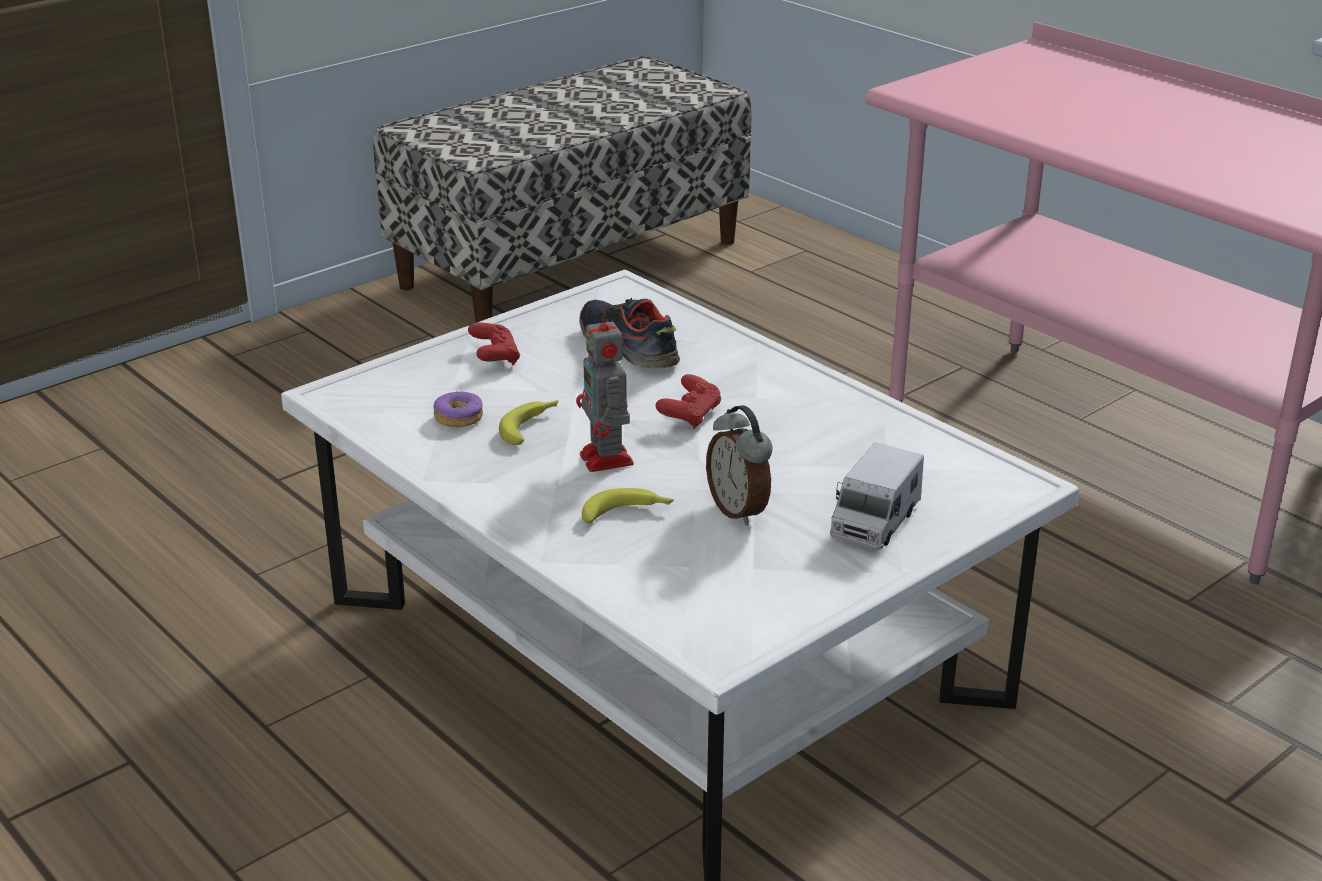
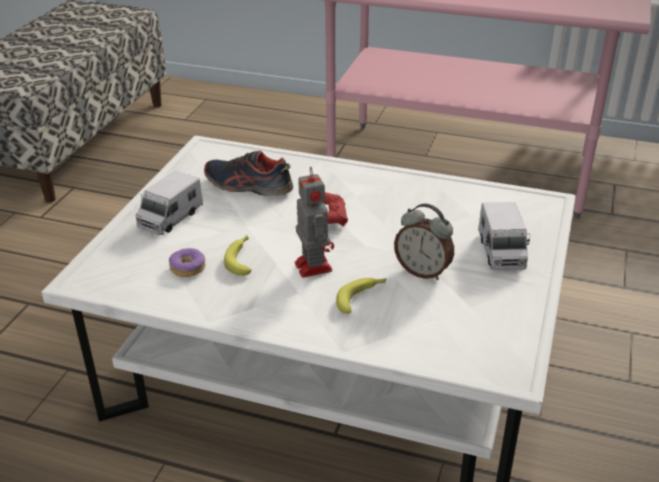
camera: 30 degrees left, 5 degrees up
red game controller [468,323,520,365] -> toy truck [135,170,203,235]
toy robot [576,309,634,472] -> toy robot turned 150 degrees counterclockwise [295,167,334,278]

